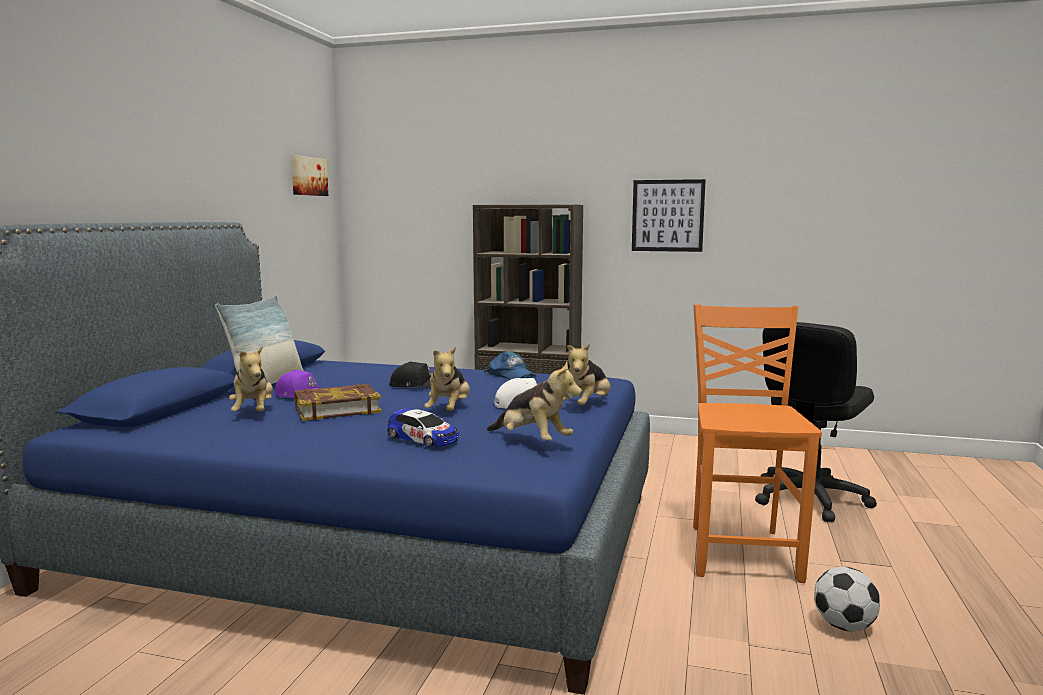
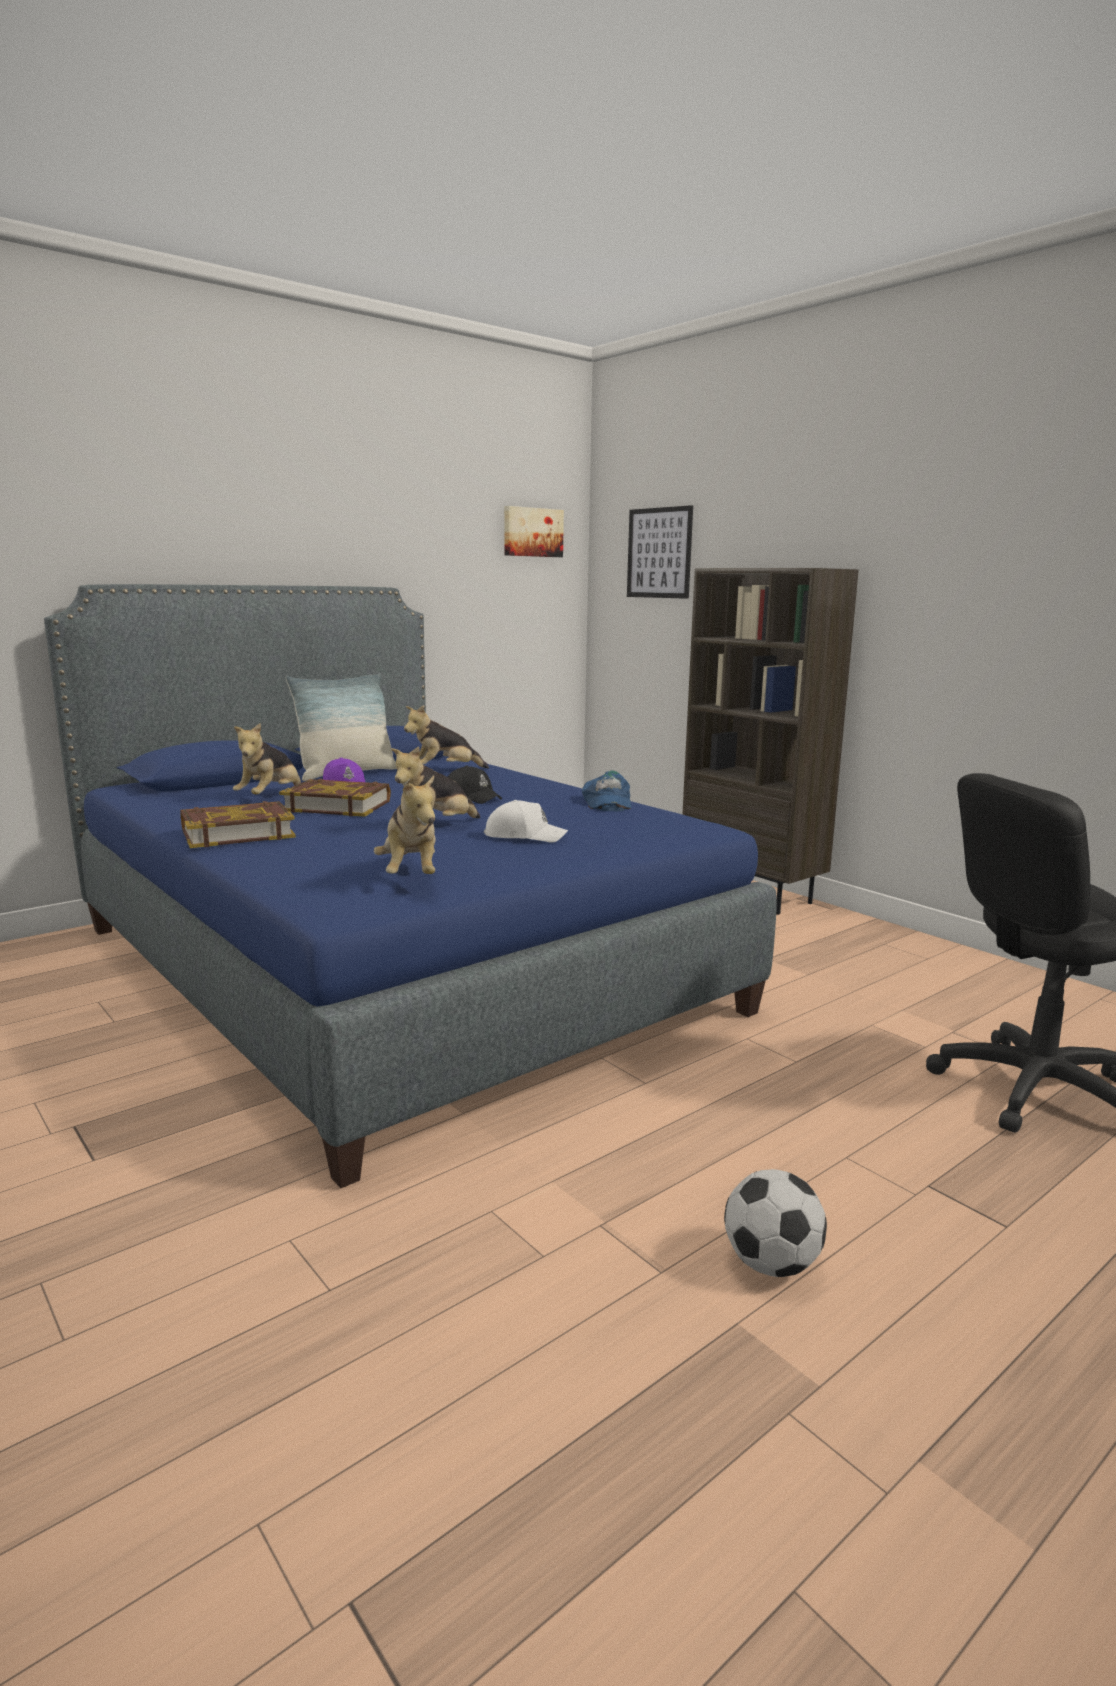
camera: 35 degrees right, 5 degrees up
toy car [387,409,459,447] -> none
plush toy [563,343,610,405] -> plush toy moved to [404,706,489,768]
picture [632,179,706,252] -> picture moved to [627,505,693,599]
orange chair [693,304,822,583] -> none
none -> book [180,801,296,848]

